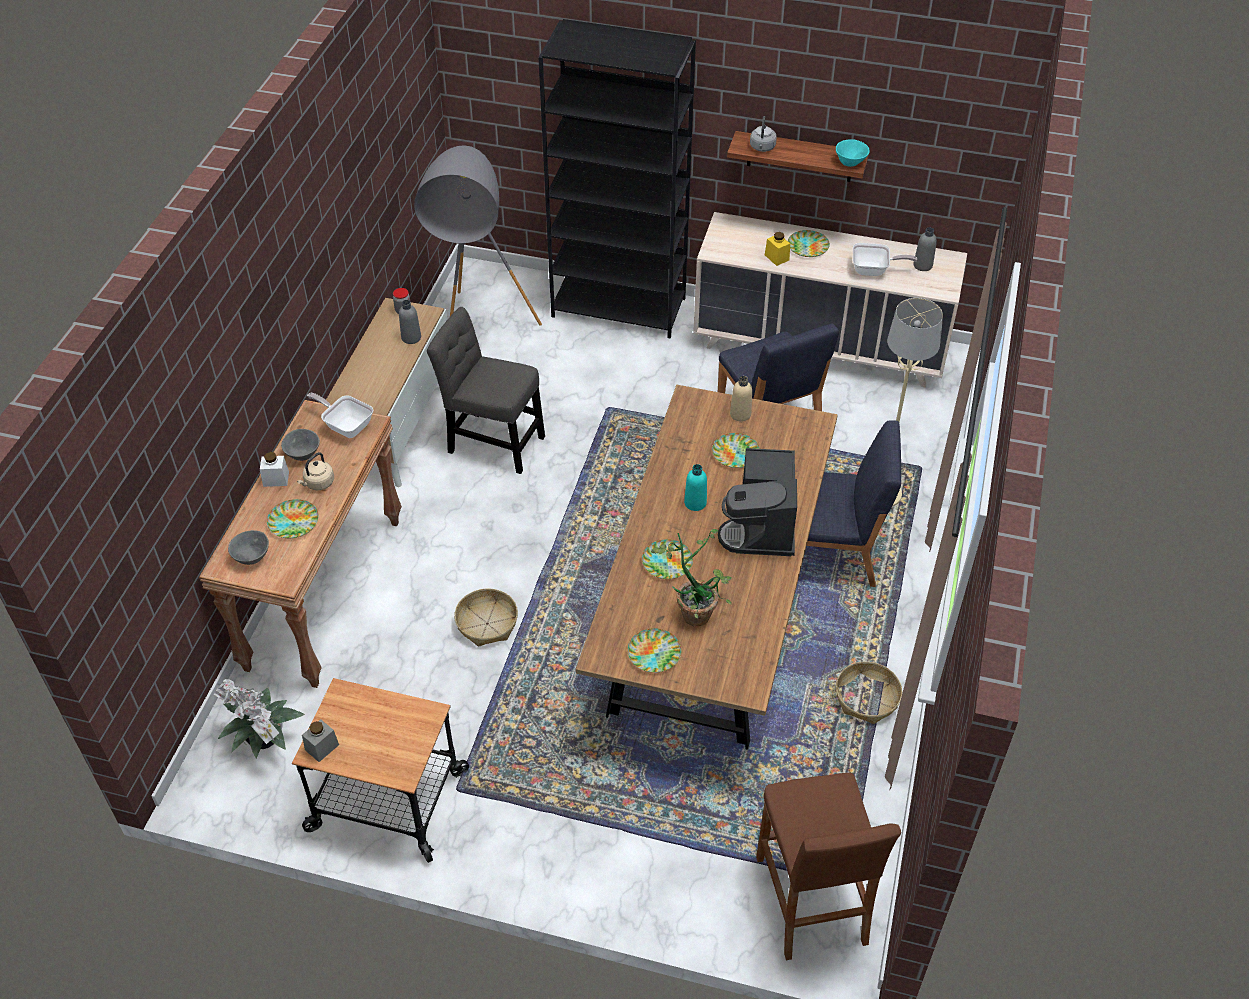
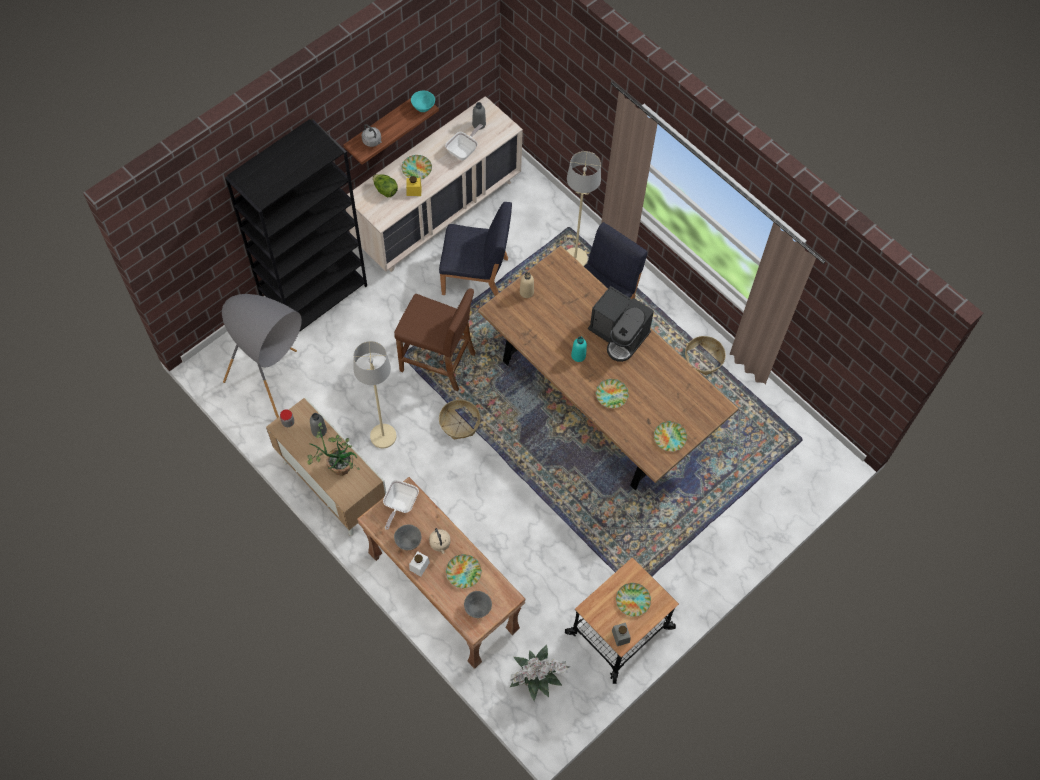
camera: 60 degrees left, 15 degrees up
frying pan [307,393,373,438] -> frying pan turned 45 degrees counterclockwise [383,480,419,530]
grey chair [427,307,545,474] -> beige floor lamp [353,341,397,448]
basket [454,589,518,647] -> basket moved to [439,399,481,440]
potted plant [651,529,732,626] -> potted plant moved to [307,422,360,476]
plate [712,433,760,468] -> plate moved to [616,583,651,617]
brown stool [756,772,901,960] -> brown stool moved to [394,288,476,391]
none -> lettuce [373,174,398,197]

